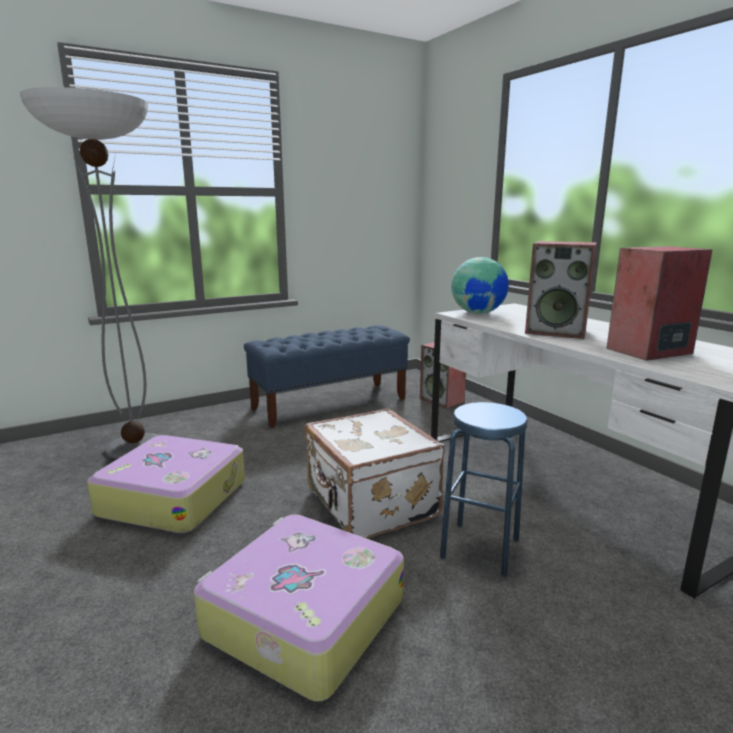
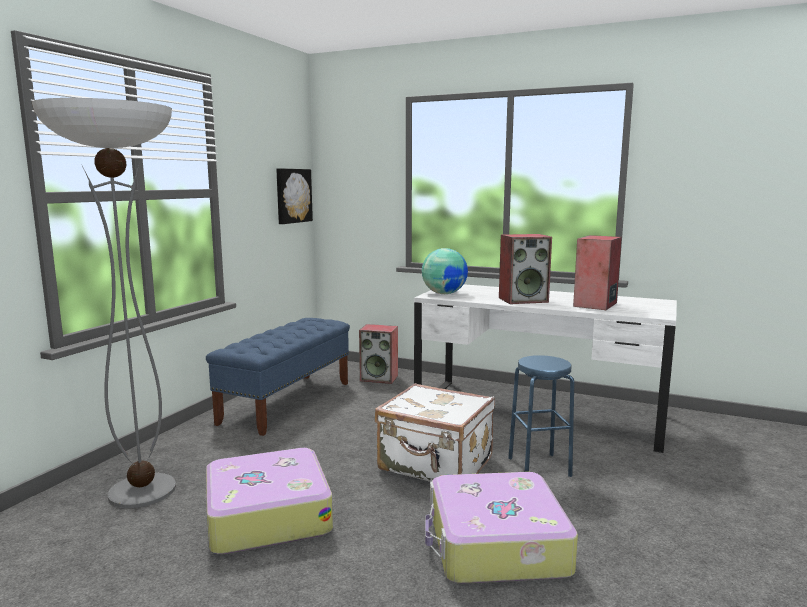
camera: 35 degrees left, 5 degrees down
none -> picture [276,168,313,224]

